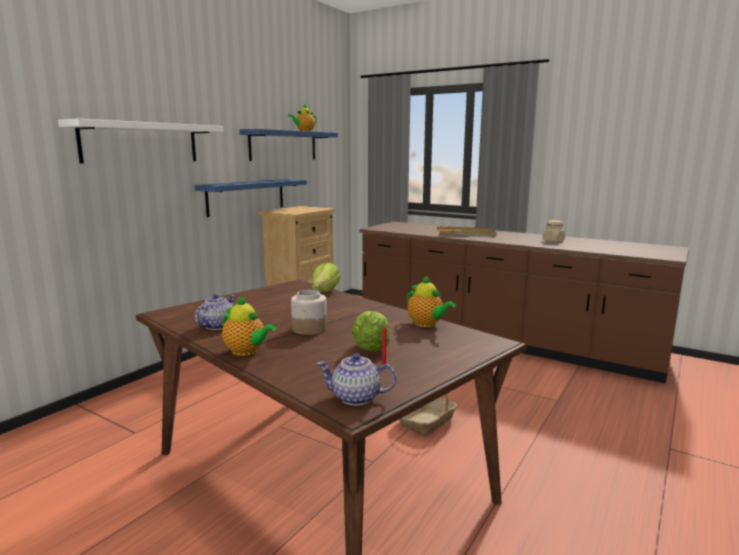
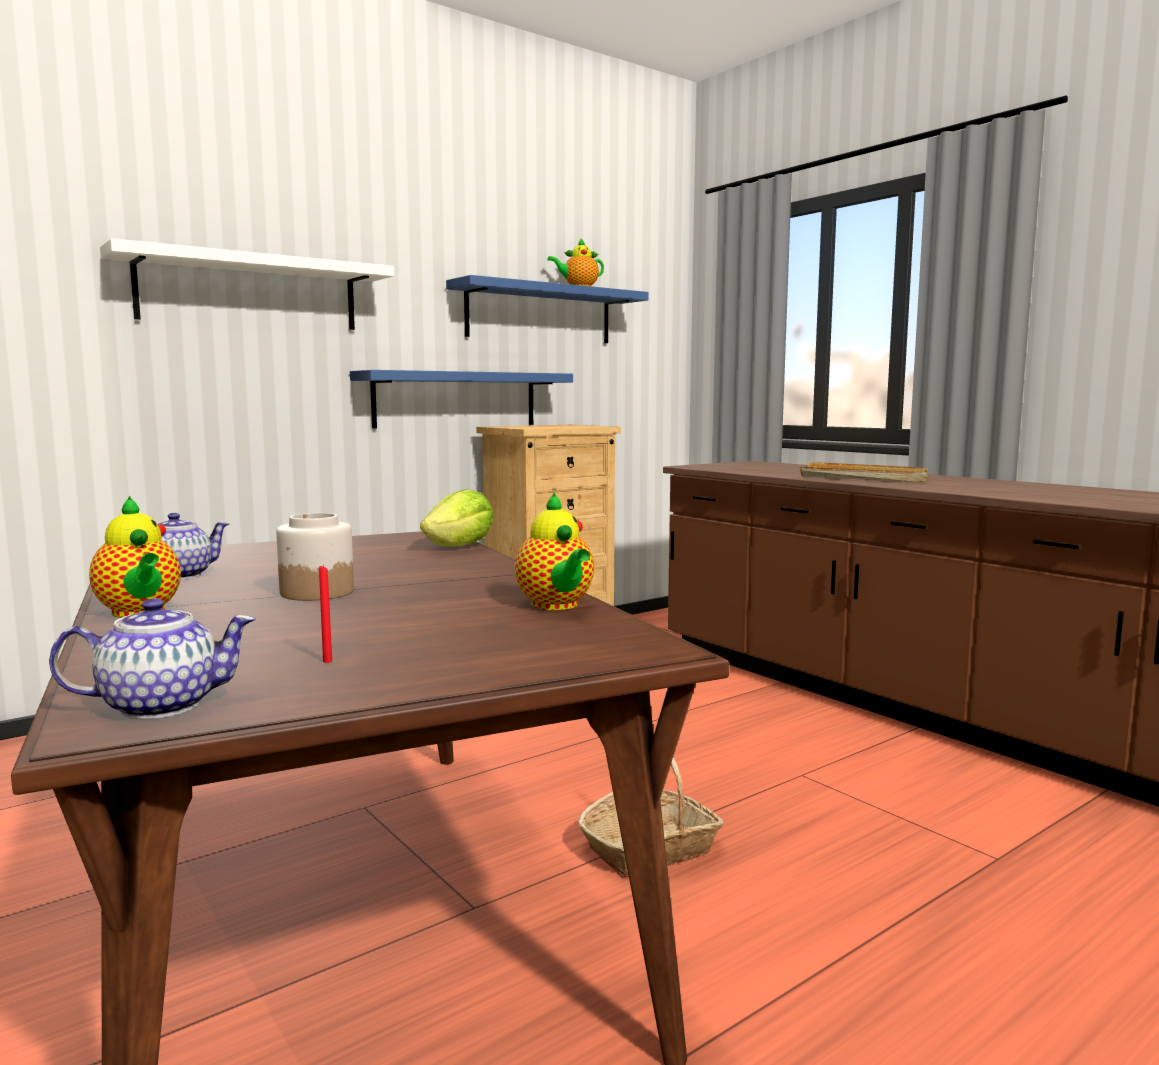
camera: 20 degrees right, 5 degrees down
teapot [316,353,396,406] -> teapot turned 135 degrees clockwise [49,598,256,719]
lettuce [352,311,390,352] -> none
beige jar [543,220,565,242] -> none

